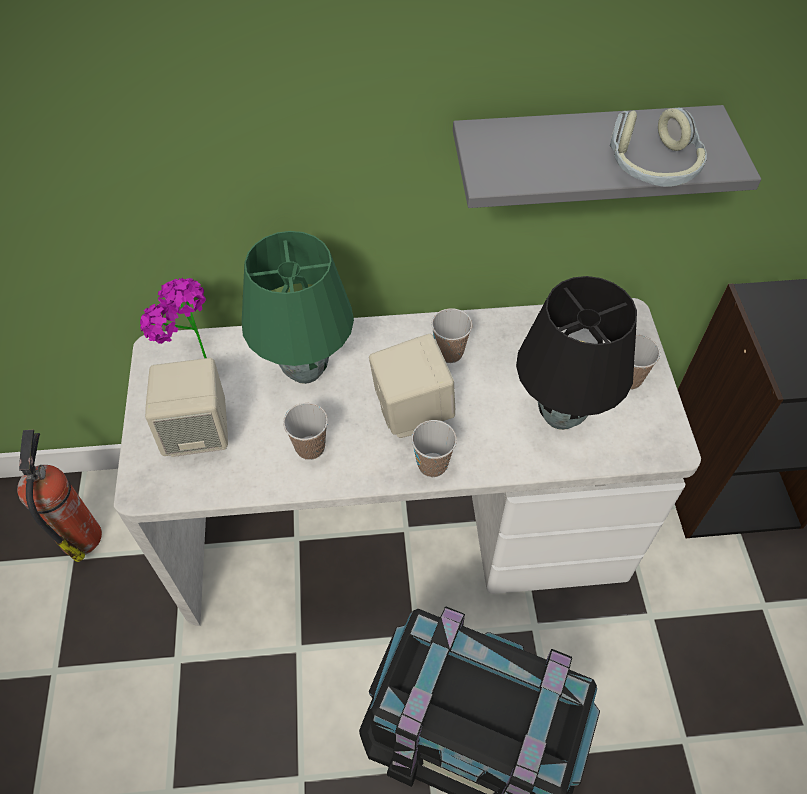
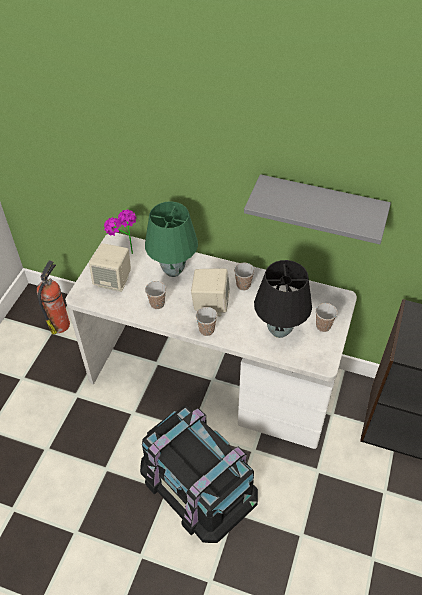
camera: 25 degrees right, 5 degrees down
headphones [610,108,707,187] -> none

